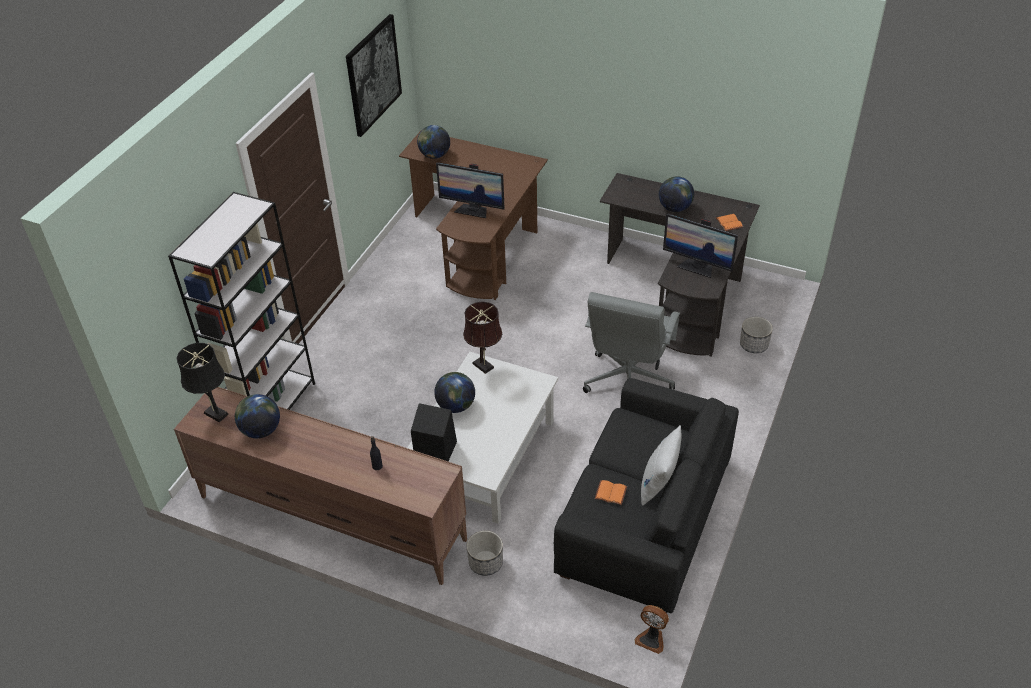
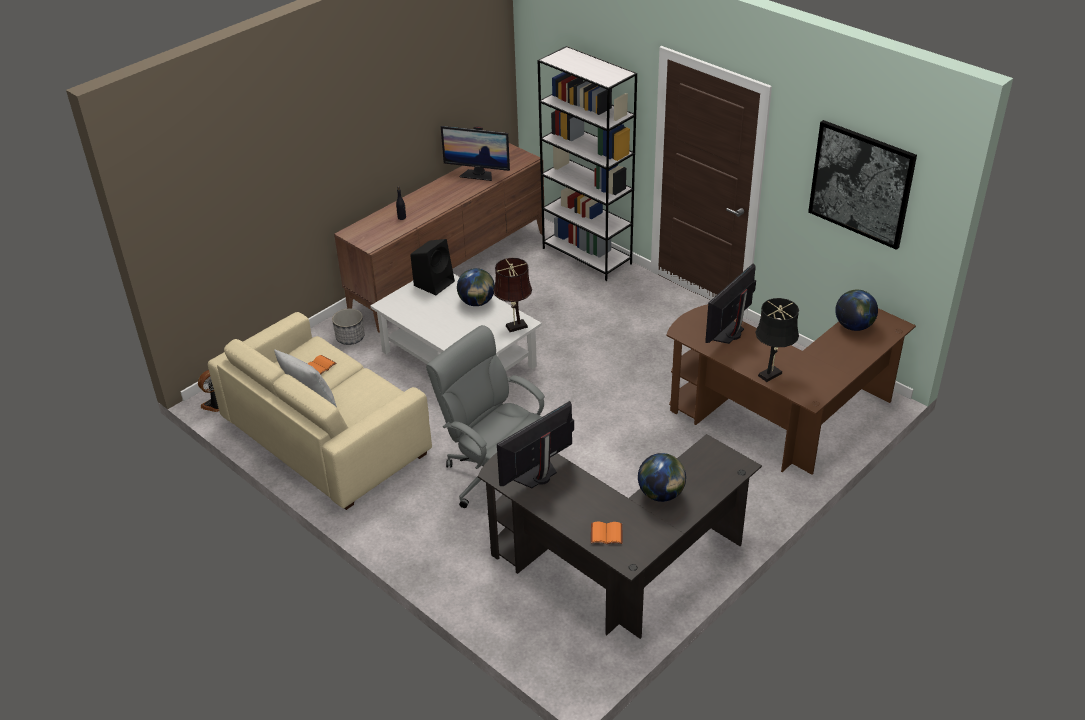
camera: 110 degrees right, 5 degrees down
black table lamp [176,343,229,423] -> black table lamp moved to [755,298,799,382]
globe [235,394,280,438] -> monitor [441,126,510,181]
black sofa [554,378,739,613] -> beige sofa [208,312,432,510]
planter [740,317,773,353] -> none

